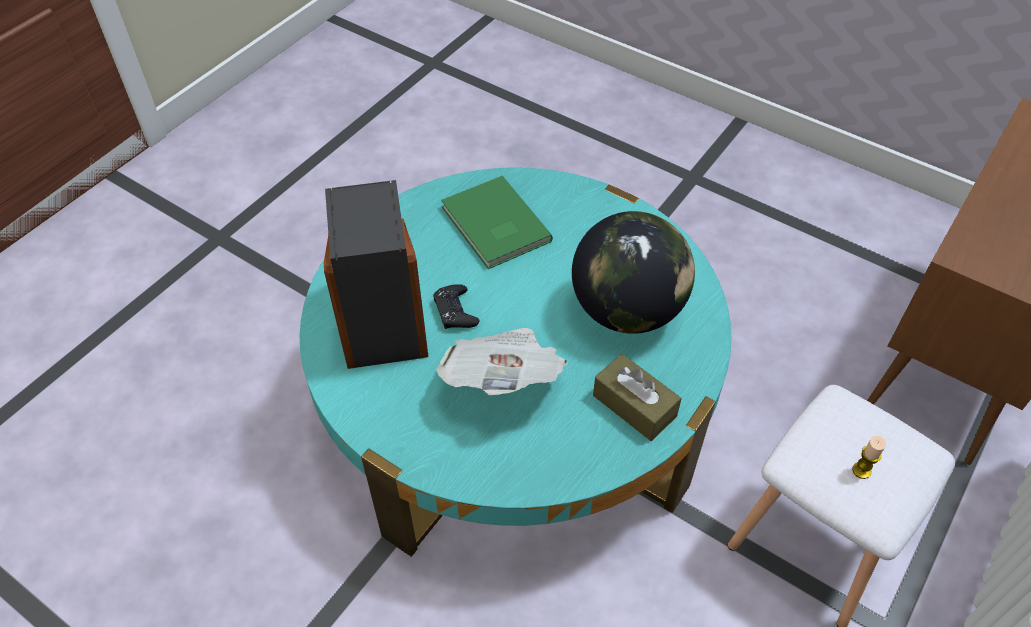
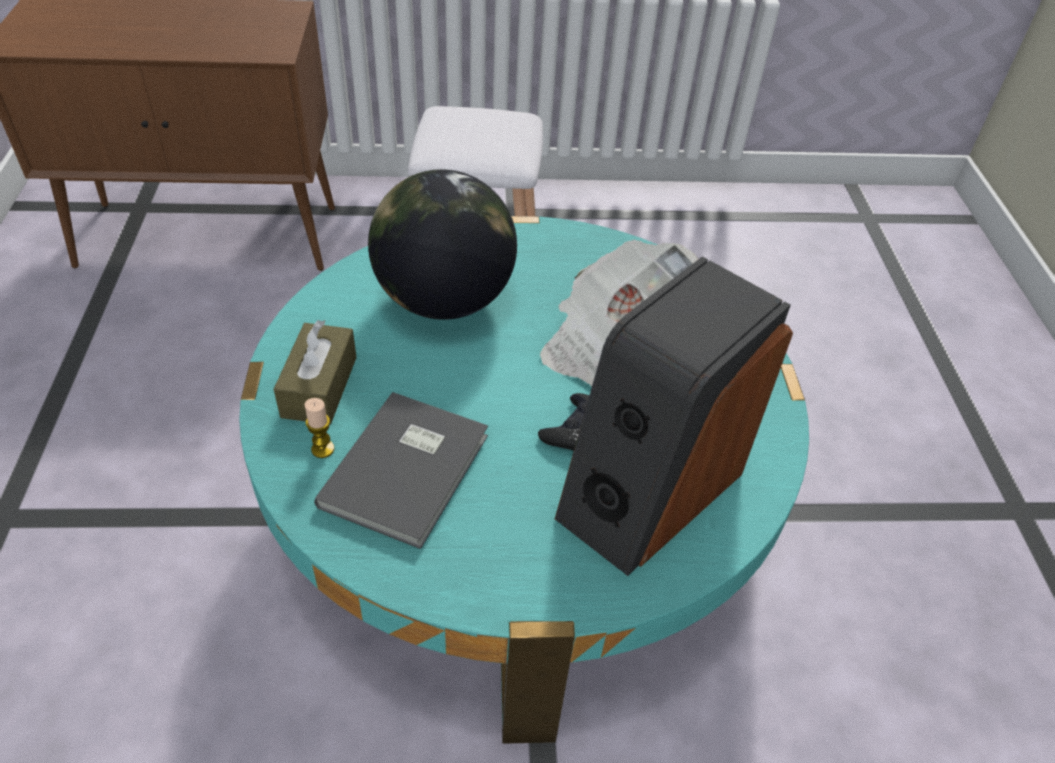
camera: 130 degrees left, 5 degrees down
green book [441,176,553,269] -> grey book [314,392,488,549]
brown tissue box [593,354,681,441] -> brown tissue box moved to [274,320,357,425]
candle [852,436,886,479] -> candle moved to [305,398,335,458]

